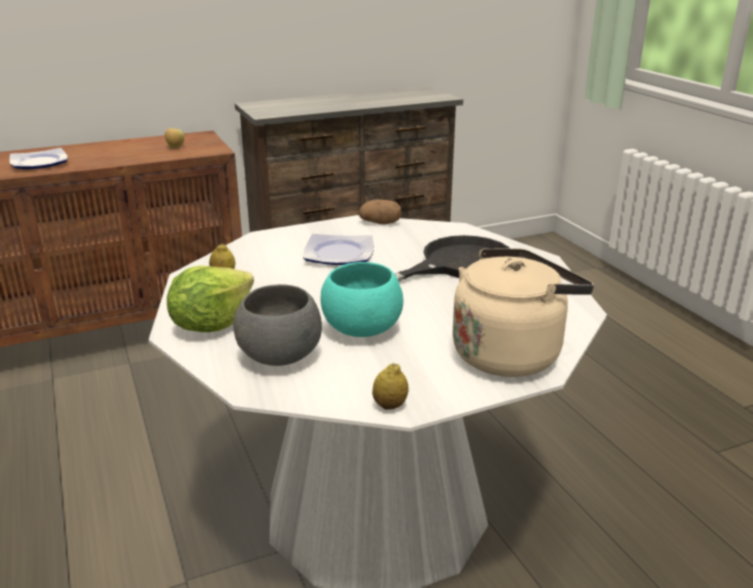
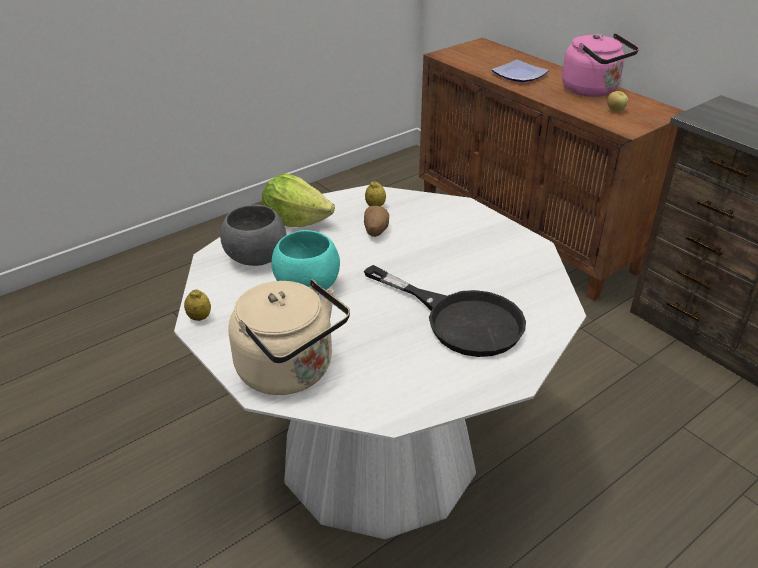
camera: 75 degrees right, 10 degrees up
plate [303,234,374,265] -> none
potato [359,199,401,224] -> potato moved to [364,206,389,237]
none -> pink kettle [562,33,639,97]

